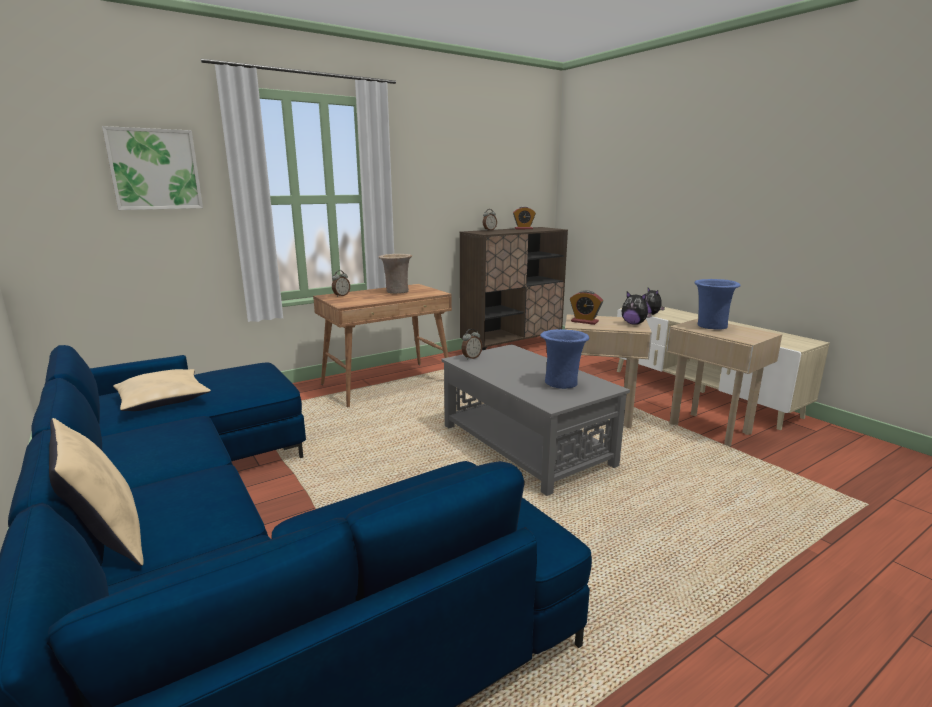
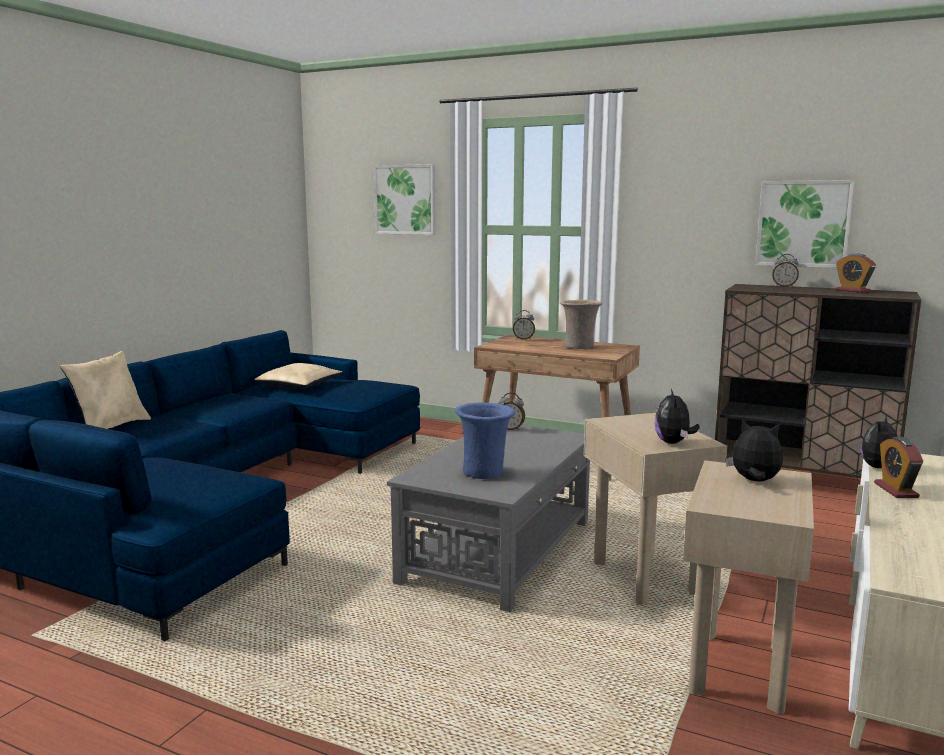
camera: 60 degrees right, 5 degrees down
alarm clock [570,290,603,325] -> alarm clock moved to [874,437,923,498]
blue vase [694,279,741,329] -> plush toy [726,419,783,481]
none -> picture [755,180,855,268]

